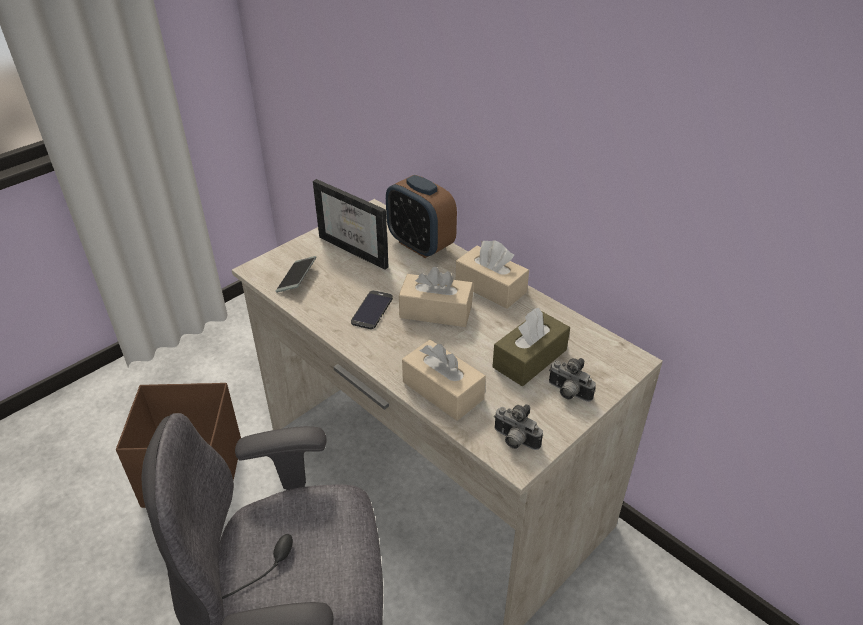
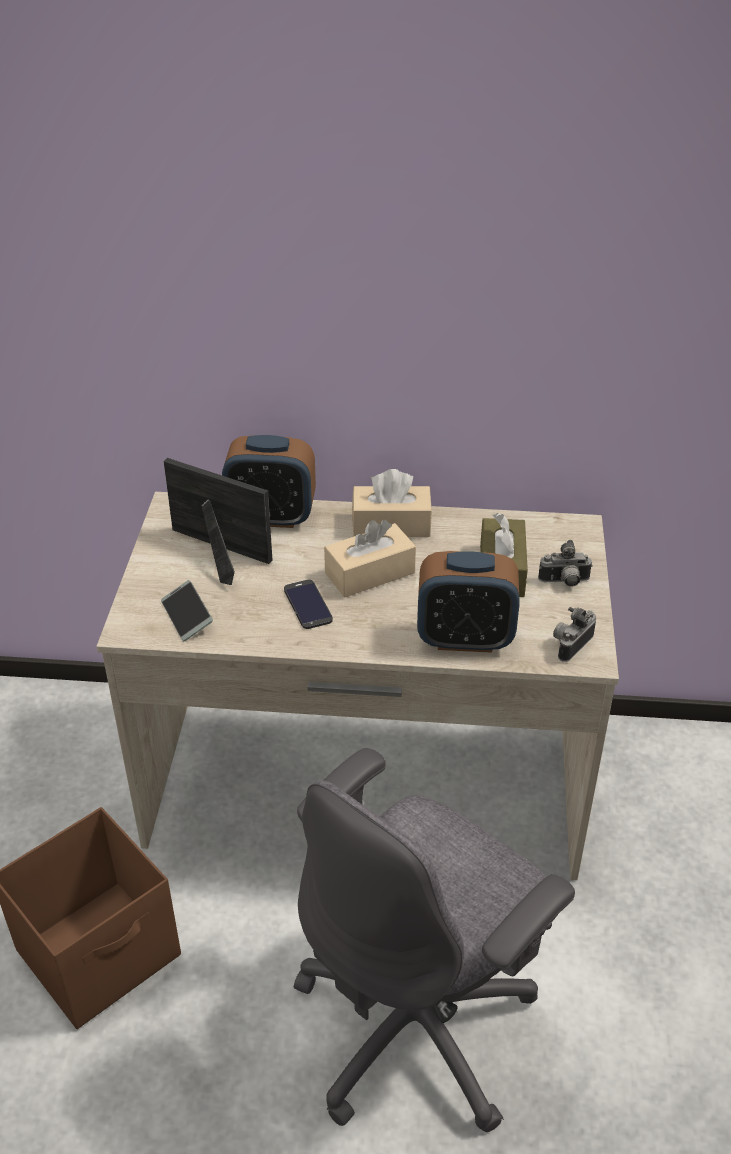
camera: 40 degrees left, 0 degrees up
picture frame [313,179,389,270] -> picture frame turned 150 degrees counterclockwise [163,458,273,585]
beige tissue box [402,340,486,421] -> alarm clock [417,551,520,653]
camera [494,404,543,450] -> camera turned 135 degrees clockwise [553,607,596,662]

